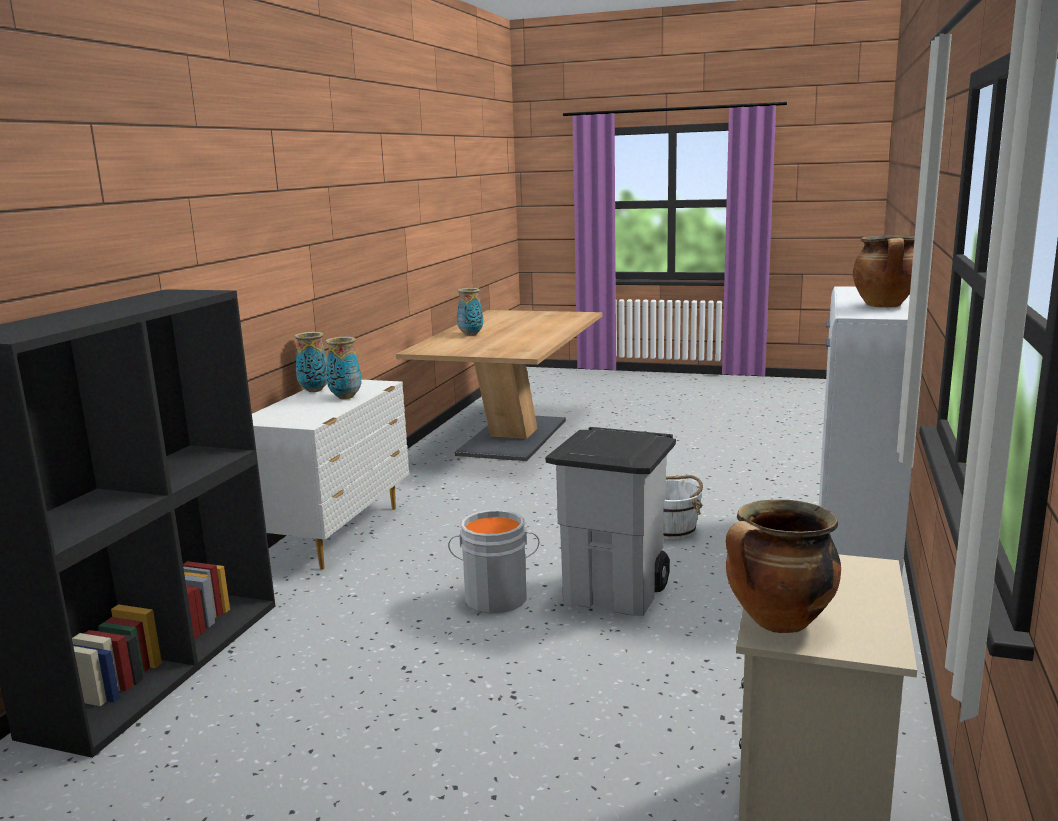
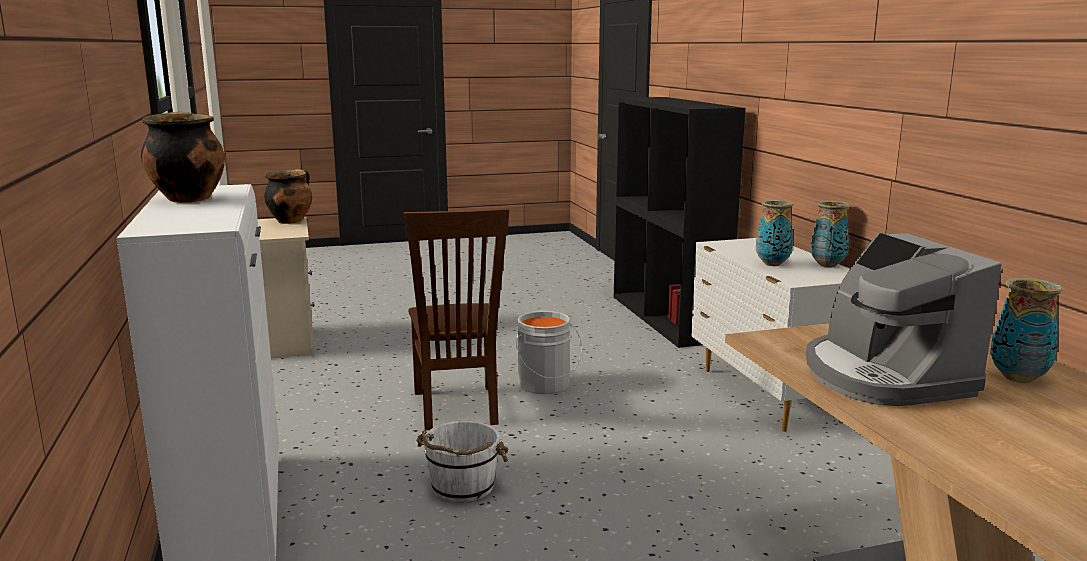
camera: 145 degrees right, 0 degrees up
grey trash can [545,427,676,616] -> brown chair [404,208,509,430]
none -> coffee machine [806,233,1002,406]

